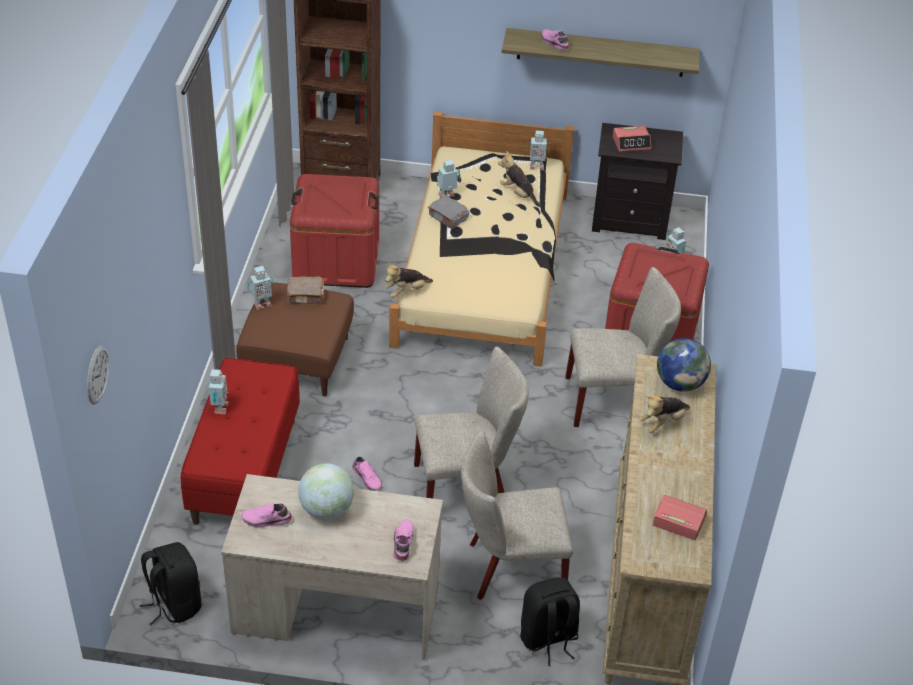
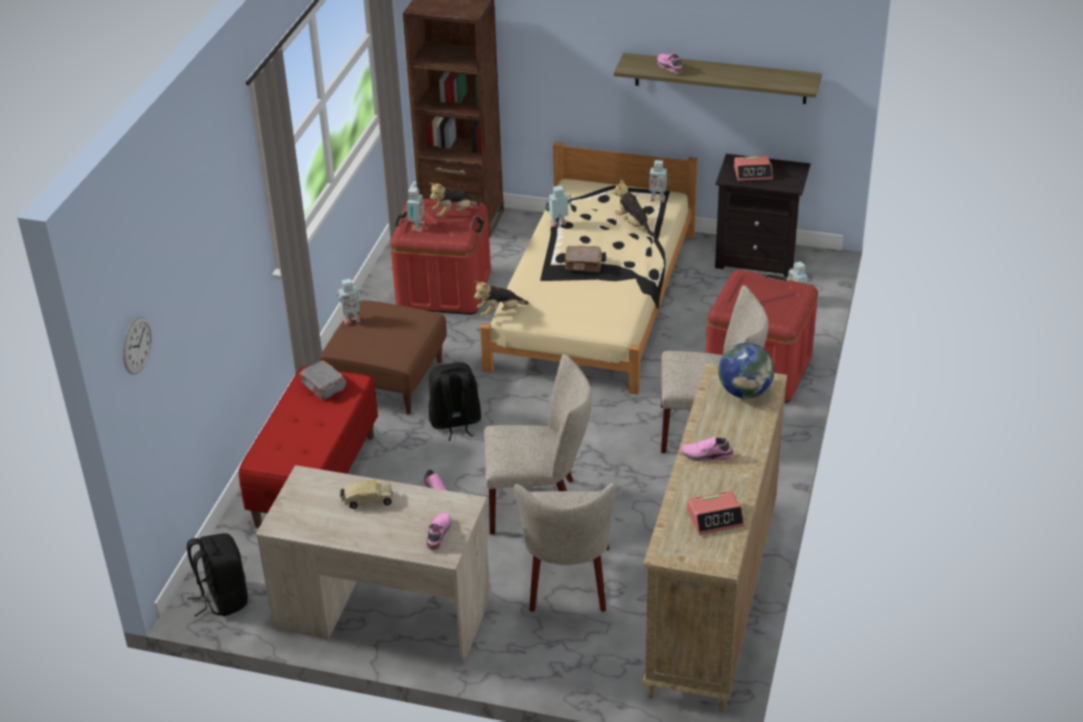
camera: 10 degrees right, 5 degrees down
toy robot [209,369,229,415] -> toy robot moved to [407,187,425,231]
pink shoe [241,503,292,528] -> pink shoe moved to [681,436,734,462]
brown book [287,276,324,304] -> brown book moved to [565,246,602,272]
globe [298,463,354,520] -> toy truck [340,479,393,509]
grey book [428,195,469,229] -> grey book moved to [299,360,346,400]
beige chair [461,430,573,600] -> beige chair turned 90 degrees counterclockwise [514,483,617,612]
black backpack [520,577,580,666] -> black backpack moved to [429,362,481,441]
plush toy [639,395,690,433] -> plush toy moved to [429,183,480,217]
alarm clock [652,494,707,540] -> alarm clock turned 135 degrees clockwise [687,491,744,535]

